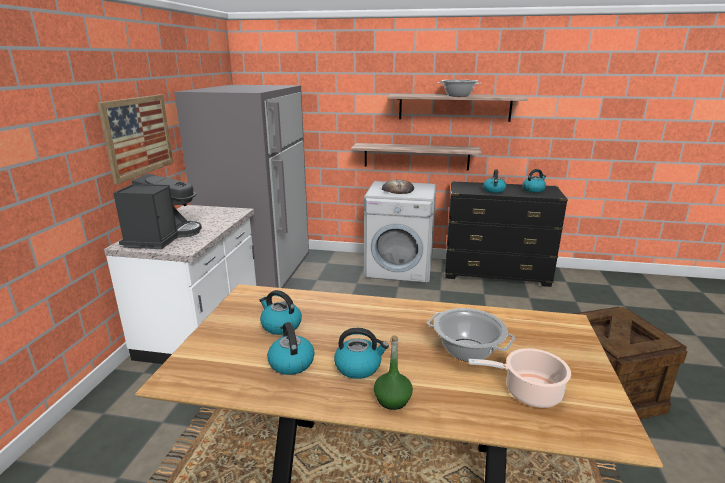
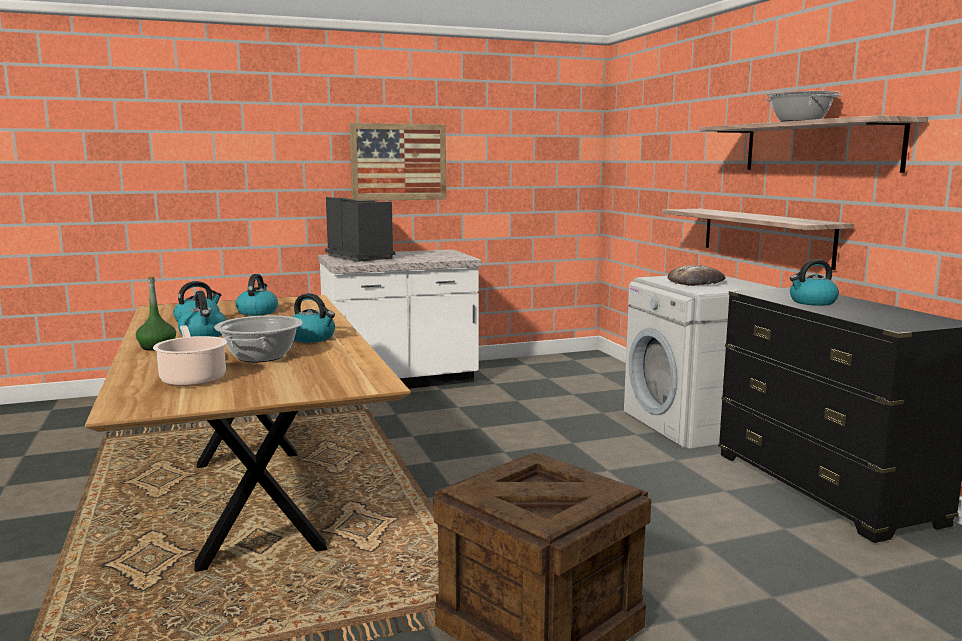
camera: 60 degrees right, 10 degrees down
coffee machine [113,174,202,249] -> coffee machine turned 105 degrees counterclockwise [325,197,396,262]
grey fridge [174,85,309,288] -> none
kettle [522,169,546,192] -> kettle moved to [292,293,335,343]

